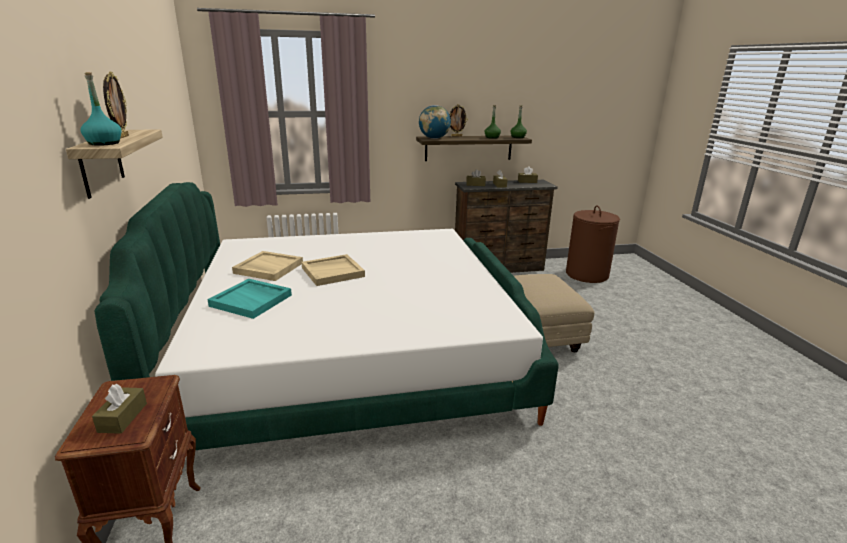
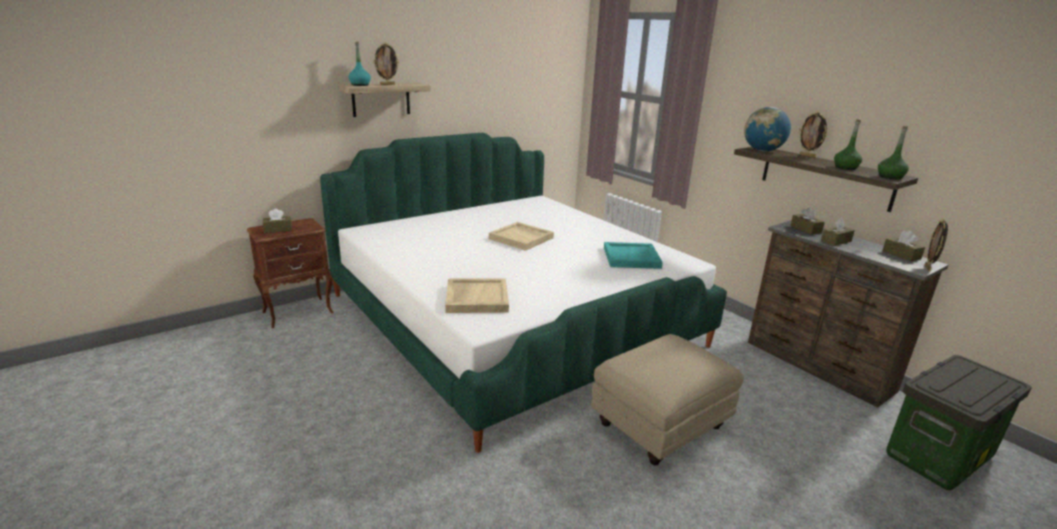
camera: 65 degrees right, 0 degrees up
turquoise tray [207,279,292,319] -> turquoise tray moved to [604,242,663,269]
beige tray [232,251,303,281] -> beige tray moved to [445,278,509,313]
brown laundry basket [566,206,620,283] -> storage box [886,355,1032,490]
none -> picture frame [925,219,948,272]

